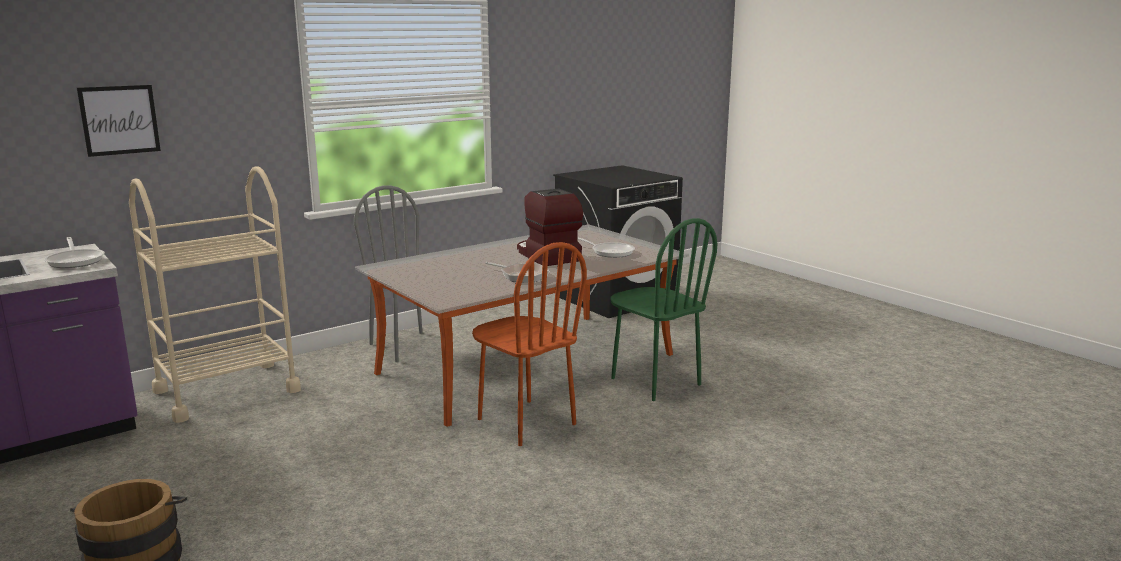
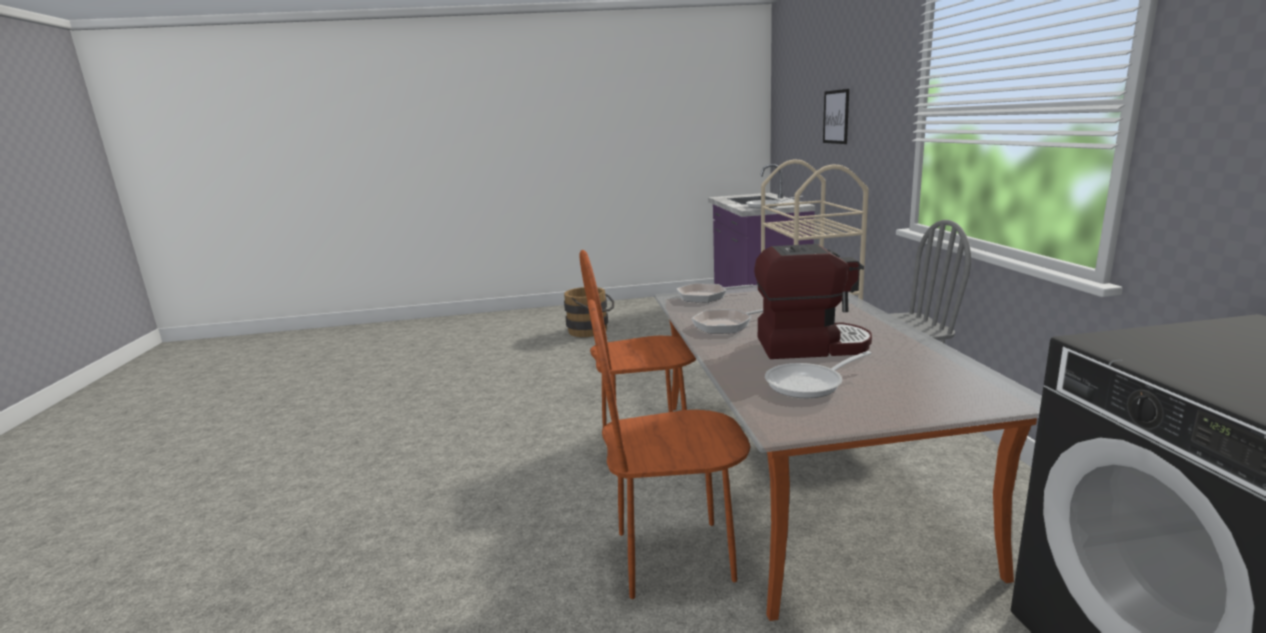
camera: 120 degrees right, 0 degrees up
green chair [611,218,717,401] -> brown chair [587,300,751,599]
none -> frying pan [677,283,753,303]

